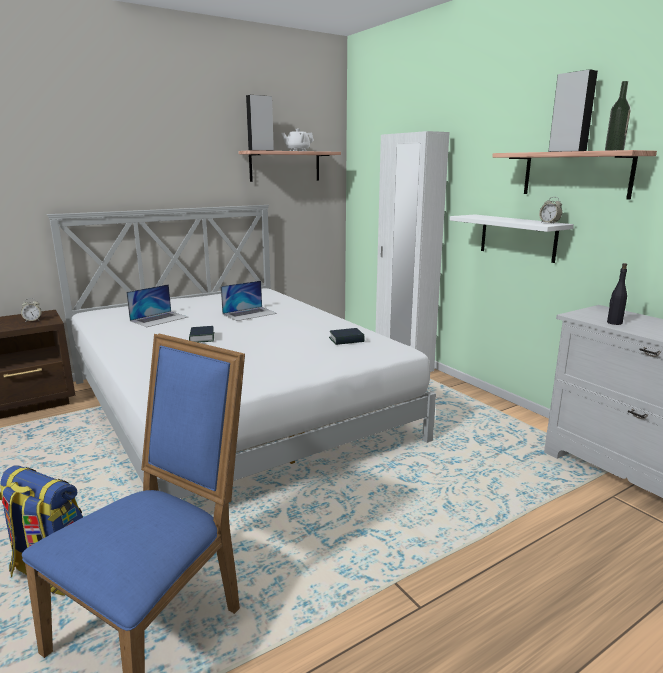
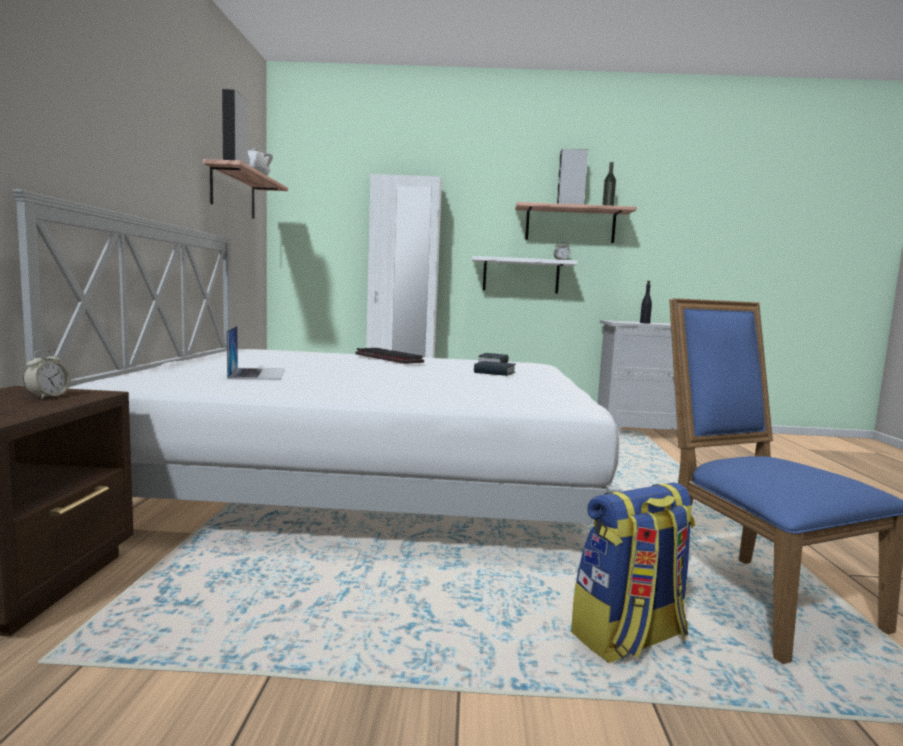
camera: 55 degrees left, 10 degrees down
book [189,326,214,343] -> book moved to [474,361,516,376]
laptop [221,280,277,321] -> none
none -> keyboard [355,348,424,364]

